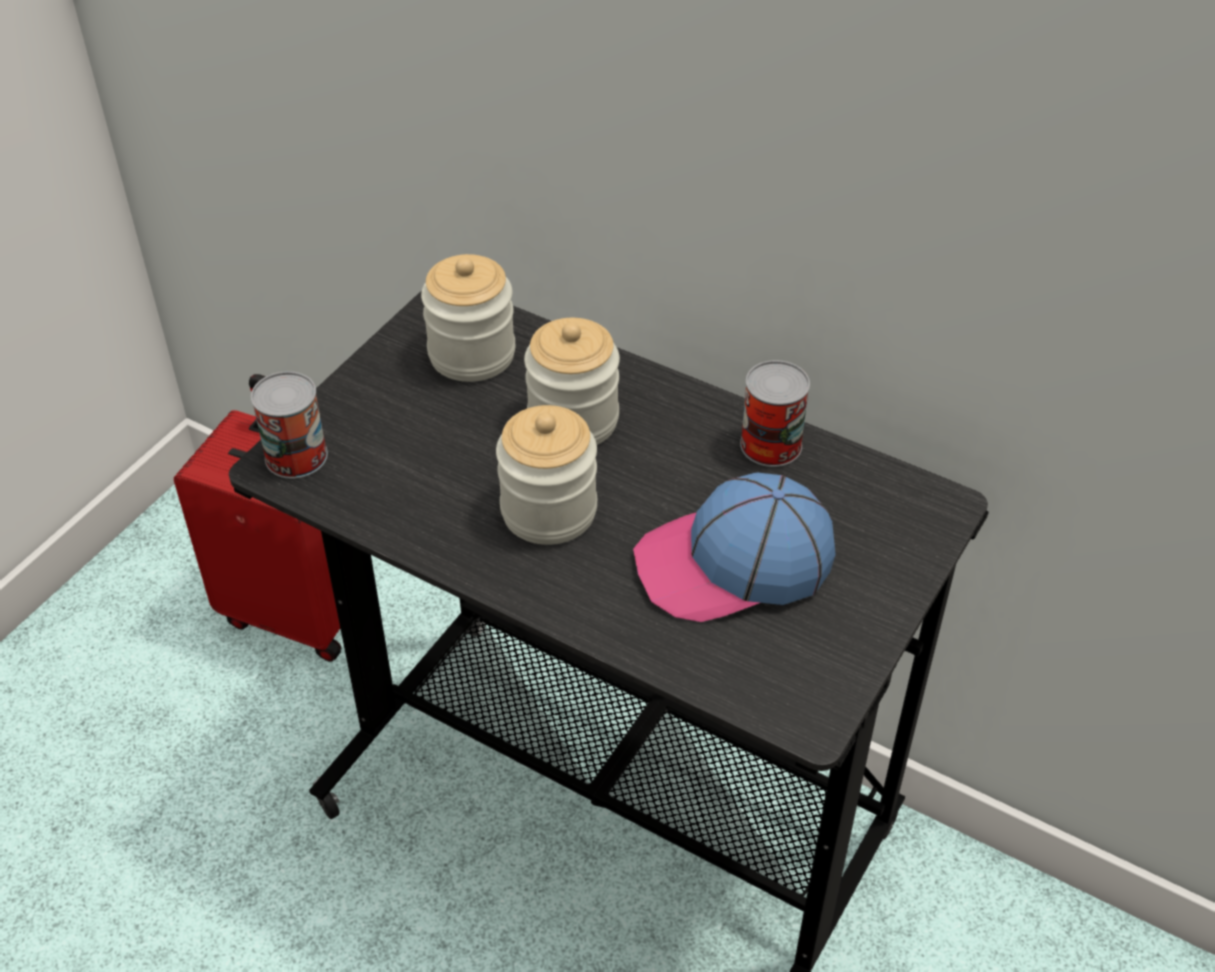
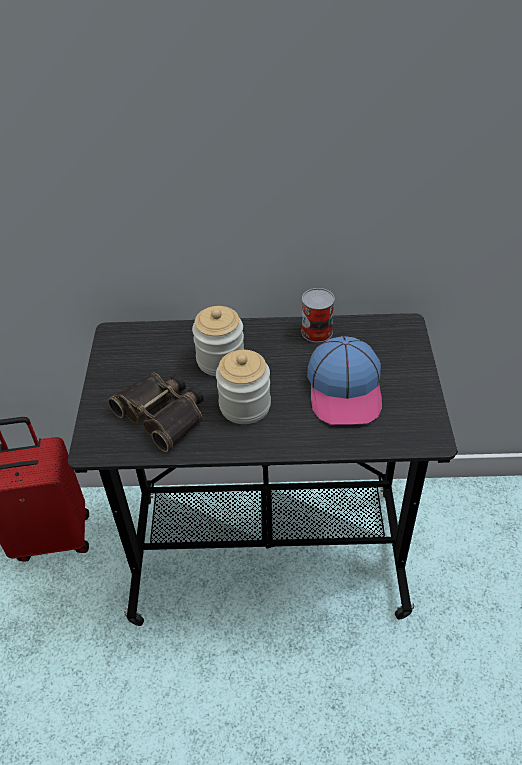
camera: 30 degrees left, 0 degrees up
can [251,371,328,479] -> none
jar [421,254,516,382] -> none
cap [633,472,836,622] -> cap turned 45 degrees counterclockwise [307,336,382,425]
none -> binoculars [108,372,204,452]

